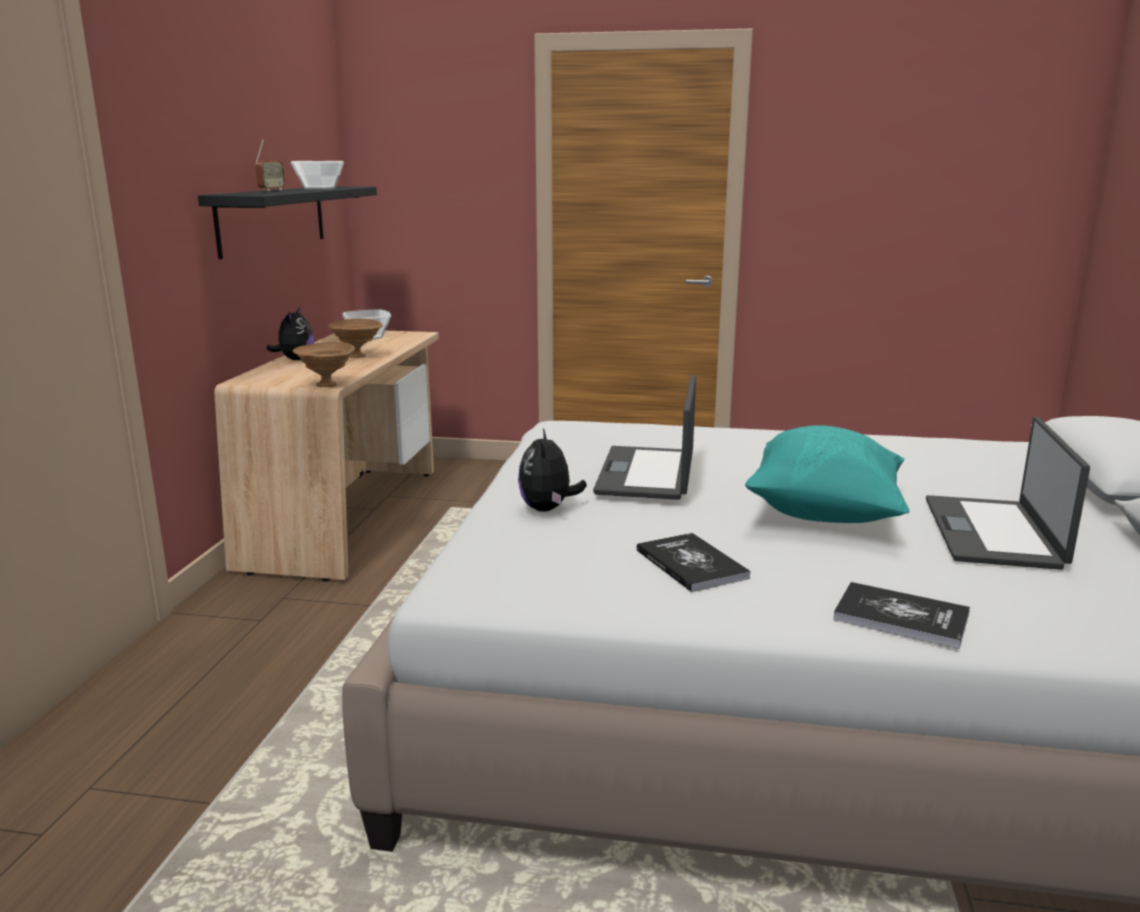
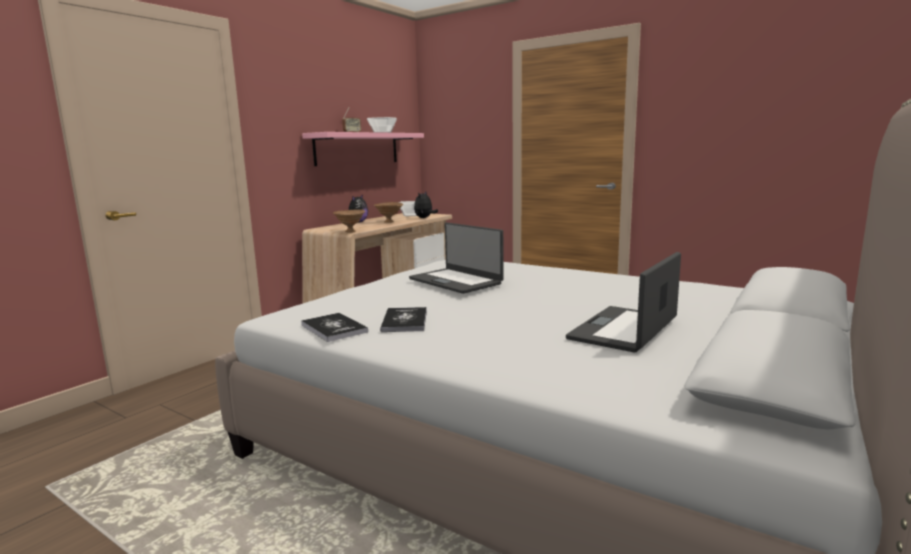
camera: 25 degrees right, 5 degrees down
black shelf [198,186,377,259] -> pink shelf [302,132,424,166]
plush toy [518,428,587,512] -> plush toy moved to [414,192,438,218]
laptop [593,375,696,500] -> laptop turned 75 degrees counterclockwise [409,222,504,294]
turquoise pillow [745,425,909,523] -> none
book [833,582,970,649] -> book moved to [301,313,368,342]

